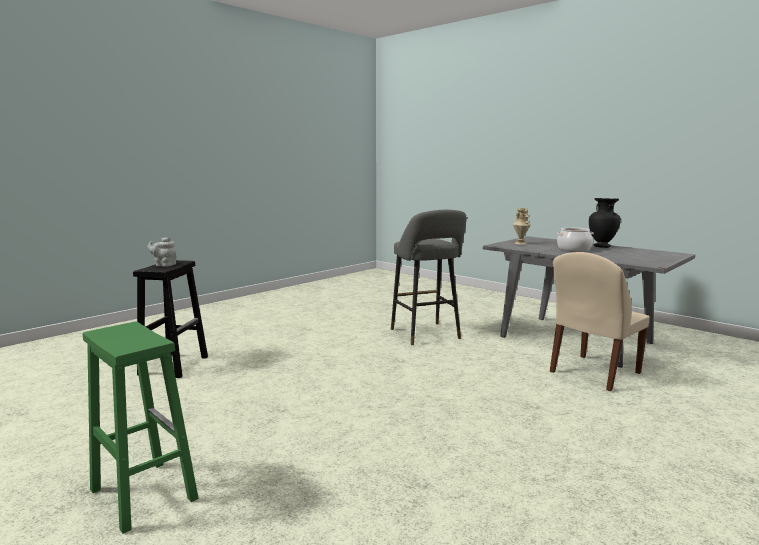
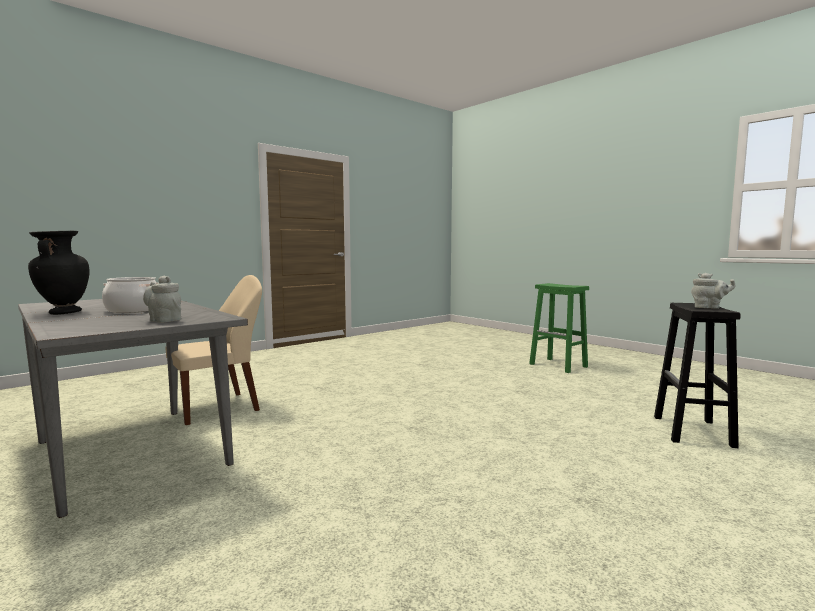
camera: 175 degrees left, 5 degrees down
grey stool [391,210,467,345] -> none
beige vase [513,208,531,245] -> grey teapot [143,275,181,323]

